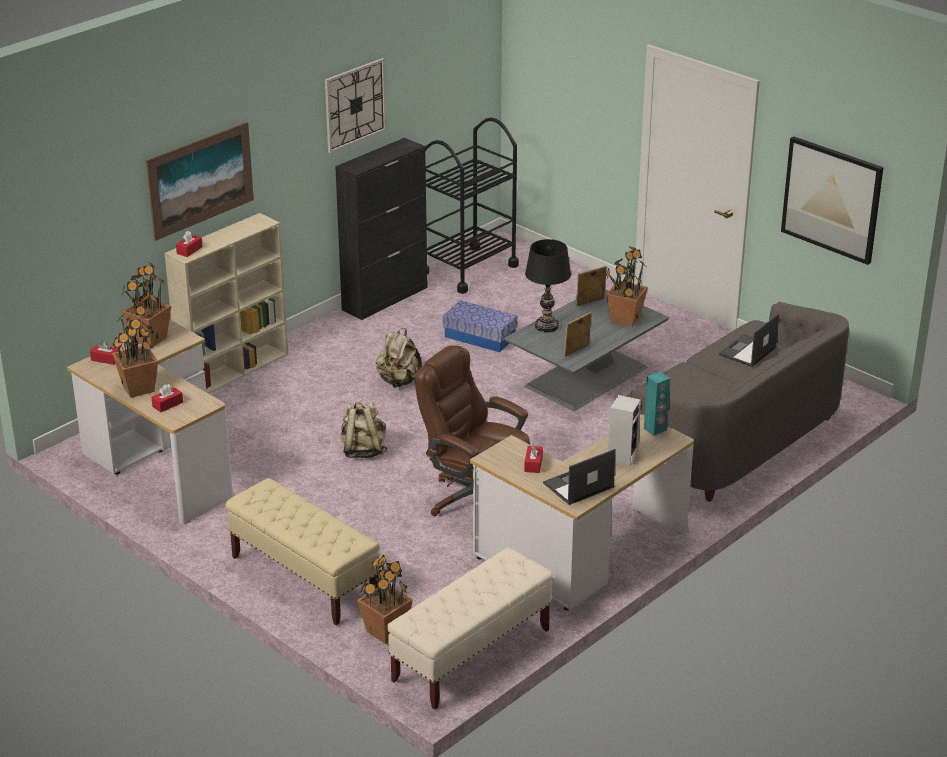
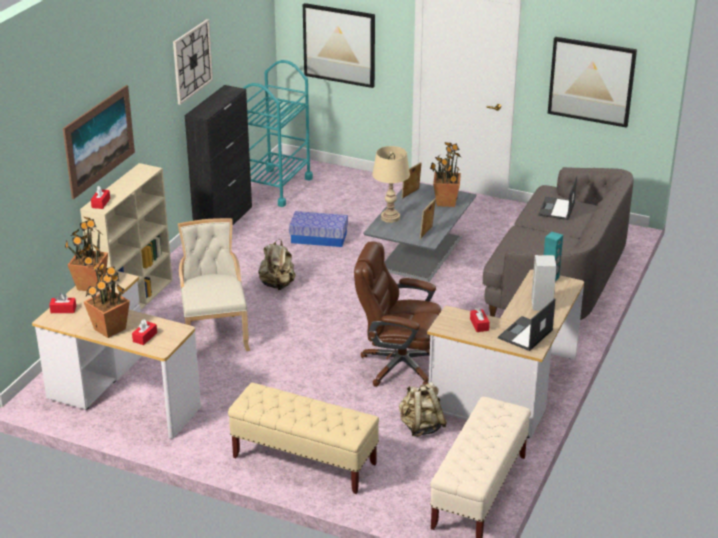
camera: 20 degrees left, 0 degrees up
beige backpack [340,402,387,458] -> beige backpack moved to [399,382,447,437]
potted plant [357,555,413,644] -> none
black cart [425,118,519,294] -> turquoise cart [243,60,313,207]
black table lamp [525,239,571,333] -> beige table lamp [372,146,410,223]
none -> beige chair [178,218,250,351]
none -> picture [303,3,375,88]

